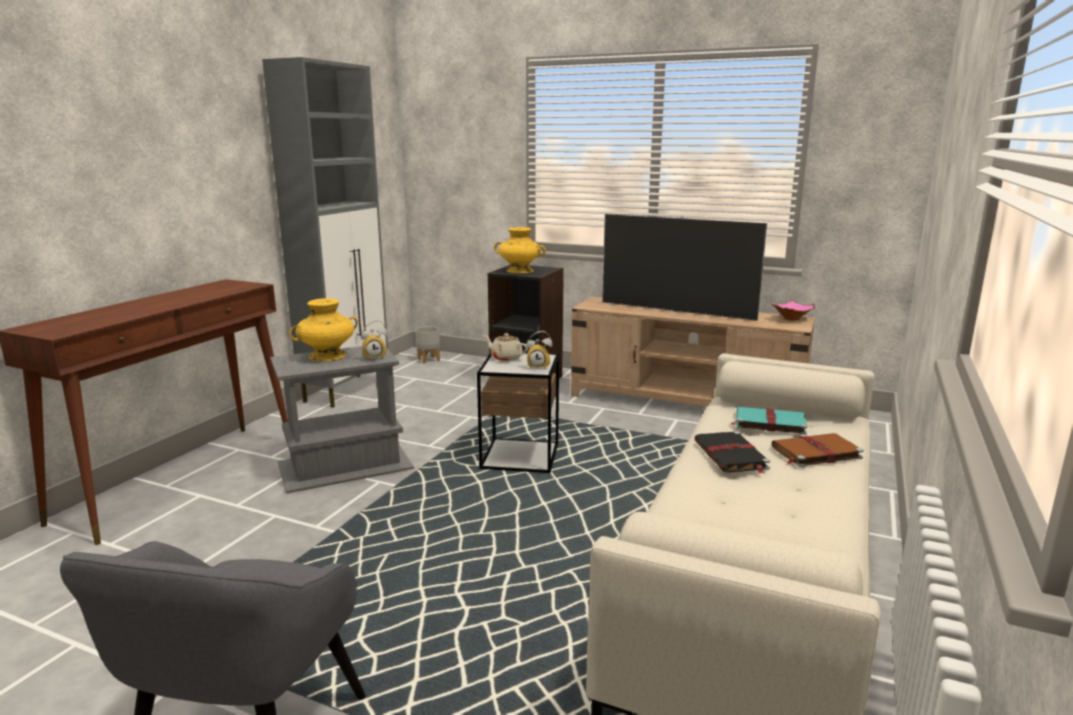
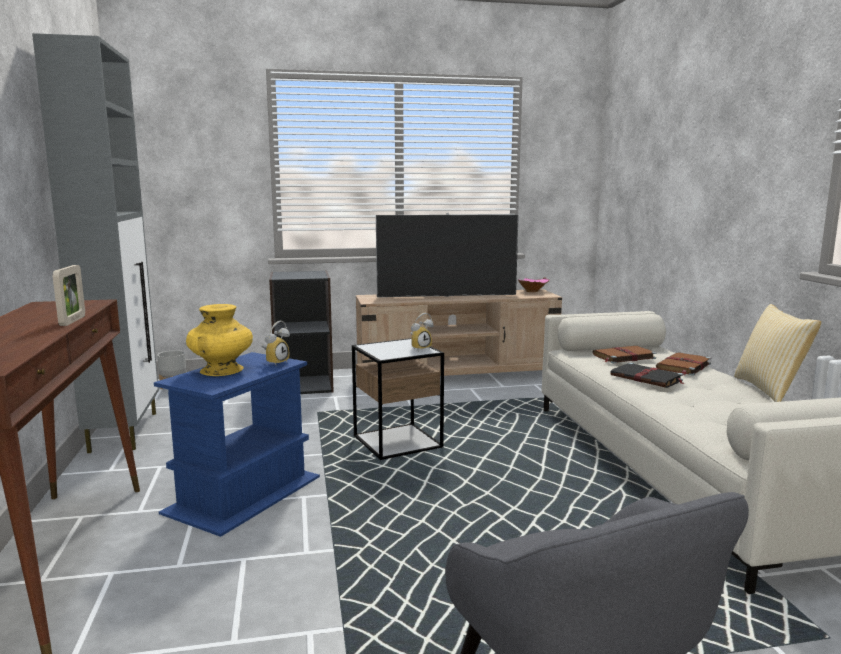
camera: 35 degrees left, 5 degrees down
grey side table [270,346,414,494] -> blue side table [154,352,320,537]
beige teapot [483,333,528,361] -> none
yellow vase [494,227,546,273] -> none
turquoise book [732,406,807,435] -> brown book [593,346,656,364]
none -> picture frame [53,265,85,326]
none -> pillow [734,304,821,402]

